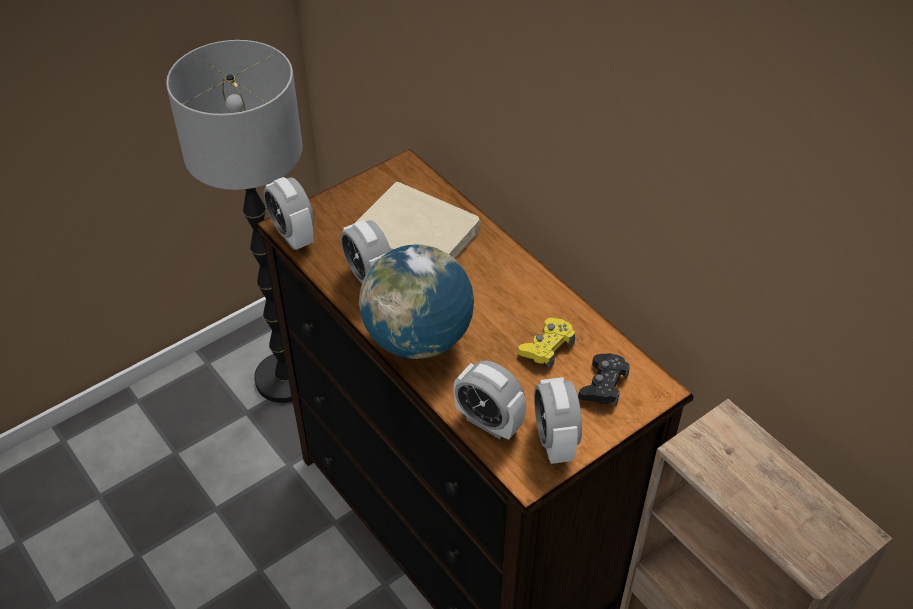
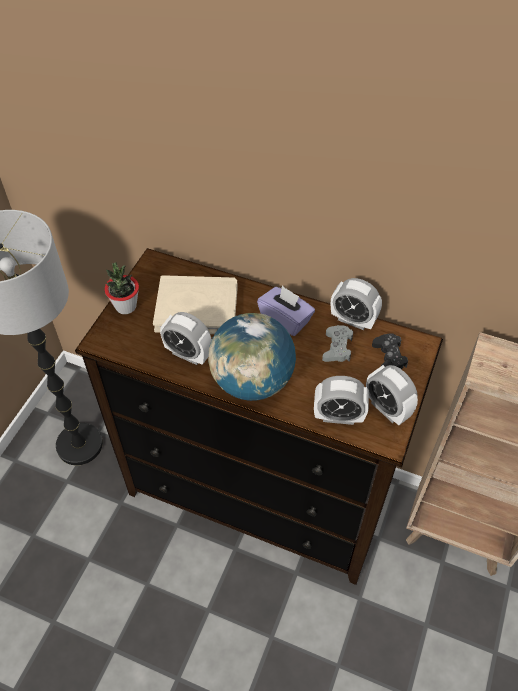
camera: 30 degrees left, 5 degrees up
alarm clock [263,177,314,250] -> alarm clock moved to [331,278,382,330]
yellow game controller [518,318,575,369] -> grey game controller [322,325,353,362]
none -> potted plant [104,262,139,314]
none -> purple tissue box [257,285,315,336]

